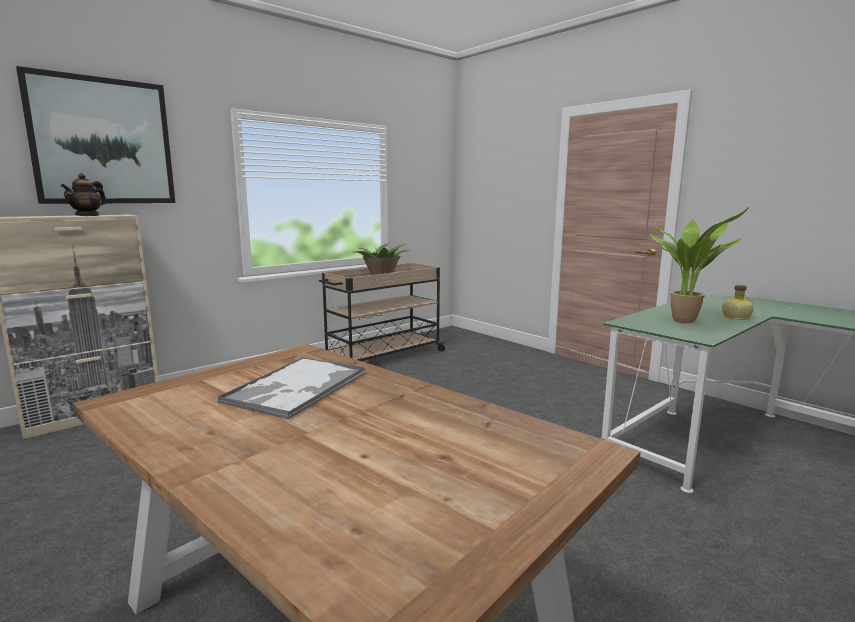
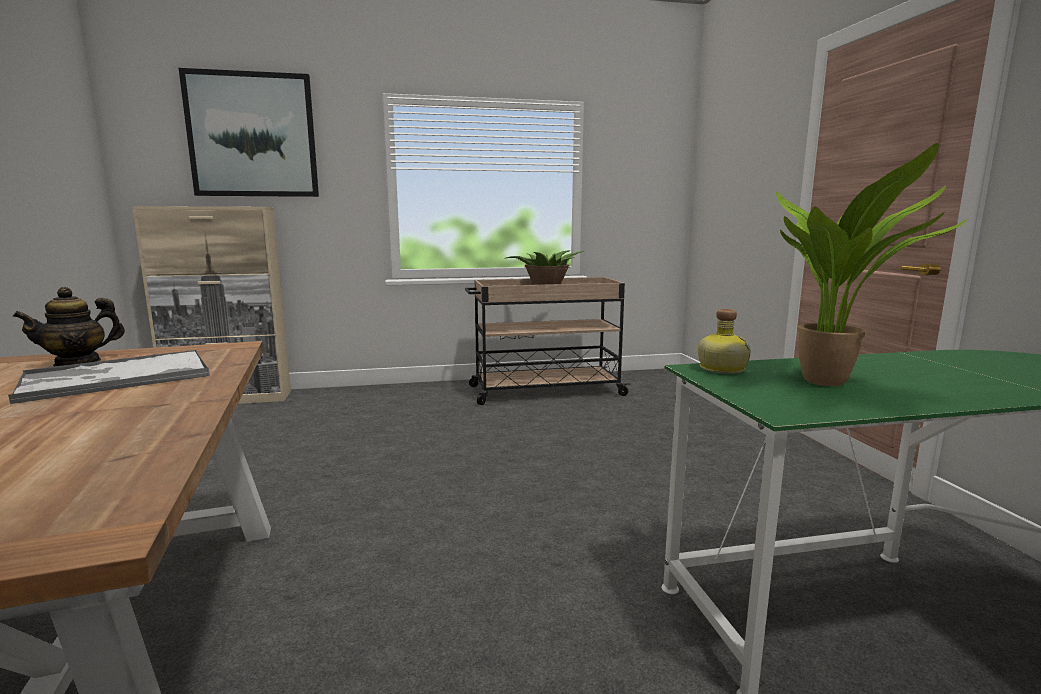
camera: 30 degrees right, 0 degrees up
teapot [61,173,107,216] -> teapot moved to [13,287,125,367]
bottle [722,285,754,320] -> bottle moved to [698,309,750,374]

